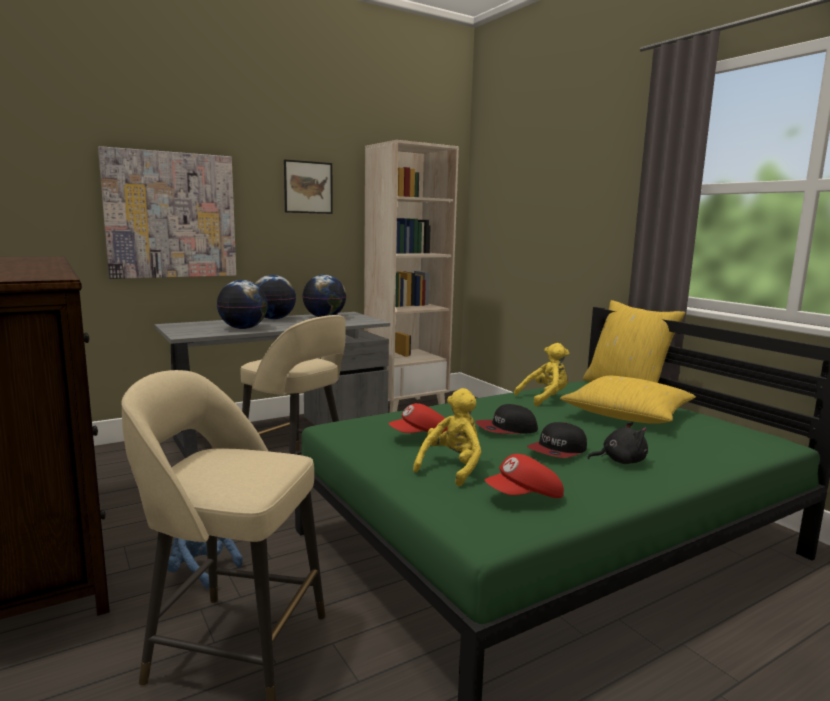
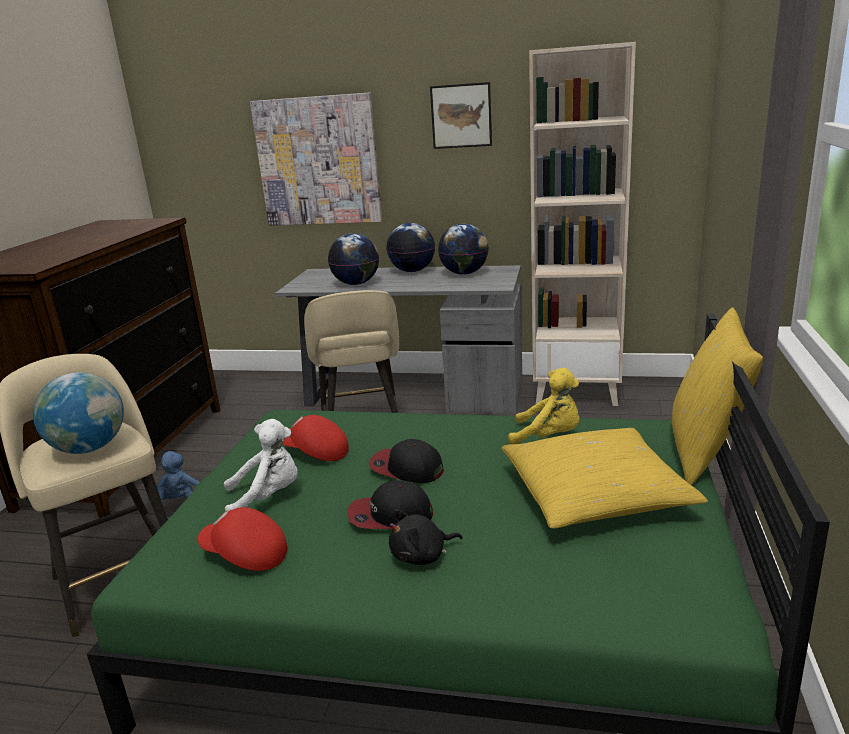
camera: 45 degrees right, 10 degrees up
yellow plush toy [413,388,481,486] -> white plush toy [223,419,298,512]
black plush toy [587,422,648,464] -> black plush toy turned 120 degrees clockwise [389,509,462,565]
none -> globe [33,372,124,454]

